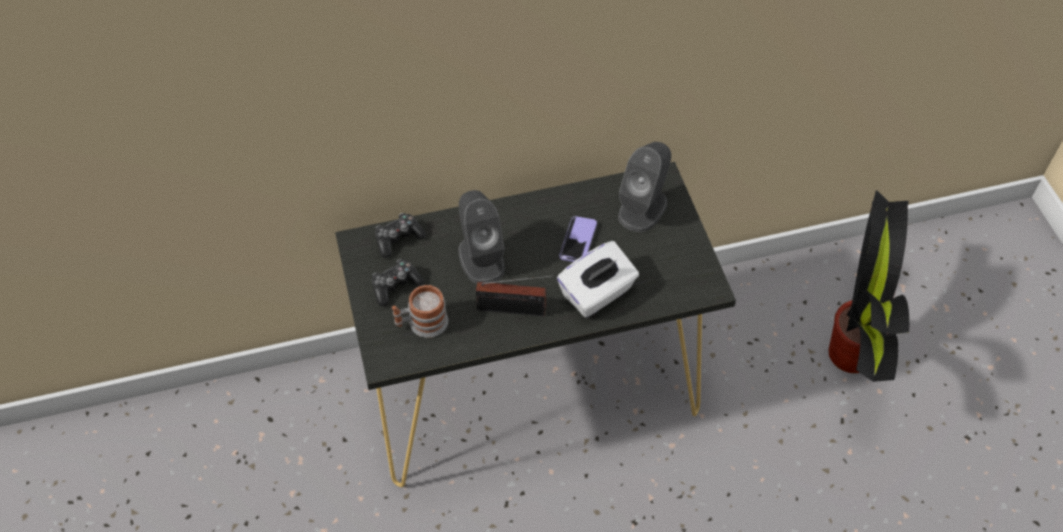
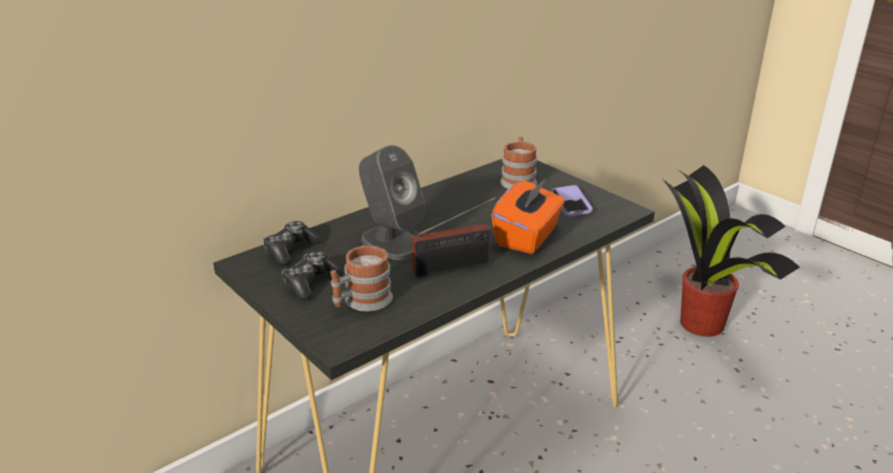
camera: 25 degrees left, 25 degrees down
white tissue box [557,241,639,318] -> orange tissue box [491,178,565,254]
phone [559,216,597,262] -> phone moved to [552,185,593,216]
grey speaker [618,142,671,232] -> mug [500,137,537,189]

